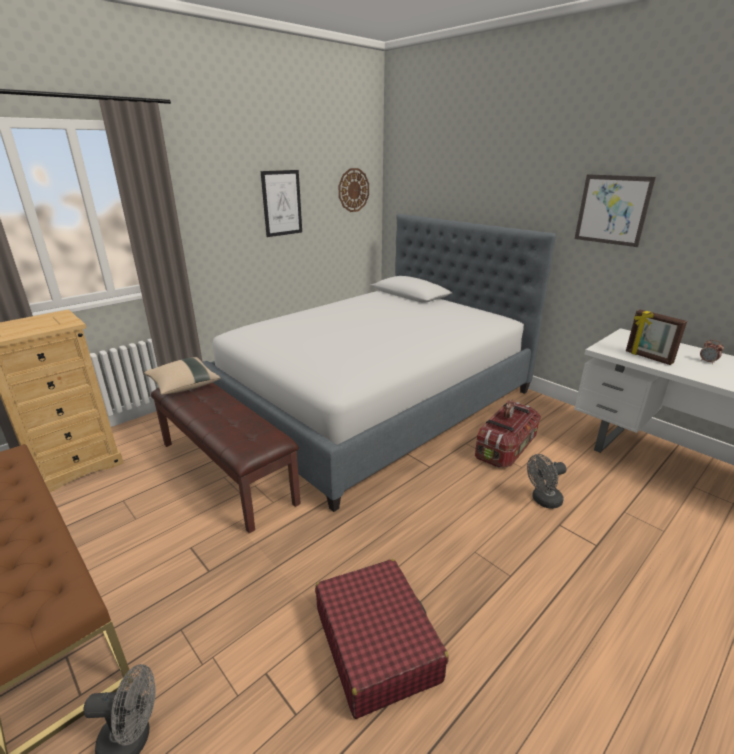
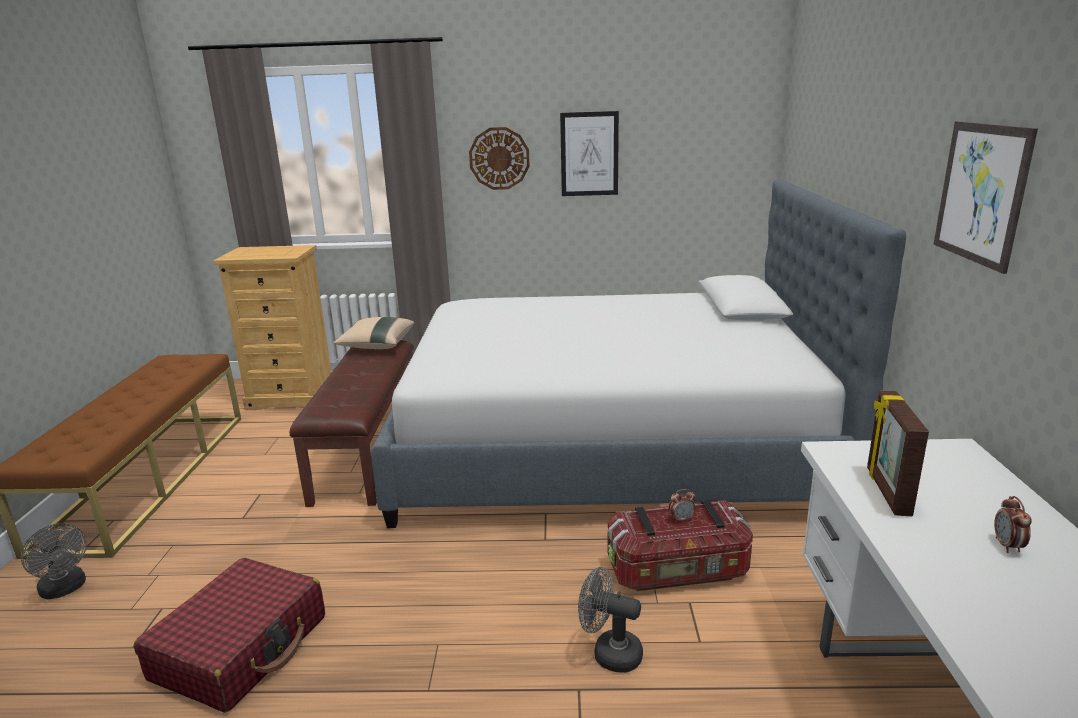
camera: 45 degrees right, 5 degrees down
wall clock [339,168,369,212] -> wall clock moved to [469,127,530,190]

